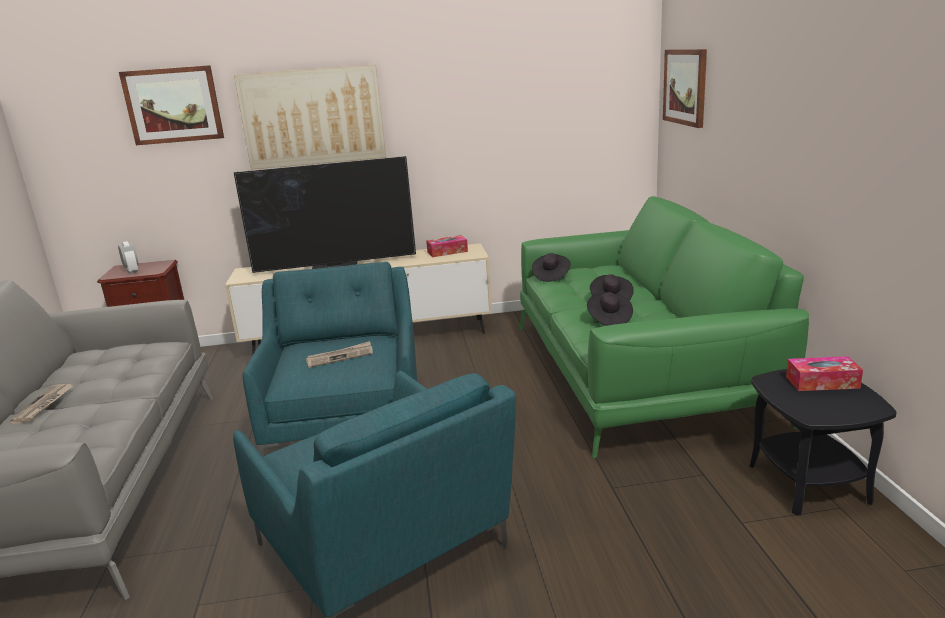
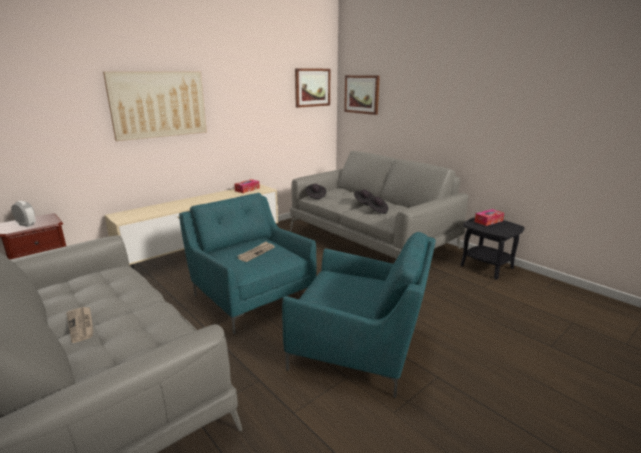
camera: 35 degrees left, 0 degrees up
picture [119,65,224,145] -> picture moved to [295,68,330,108]
television [233,156,416,273] -> none
green sofa [520,196,809,458] -> grey sofa [290,151,469,259]

